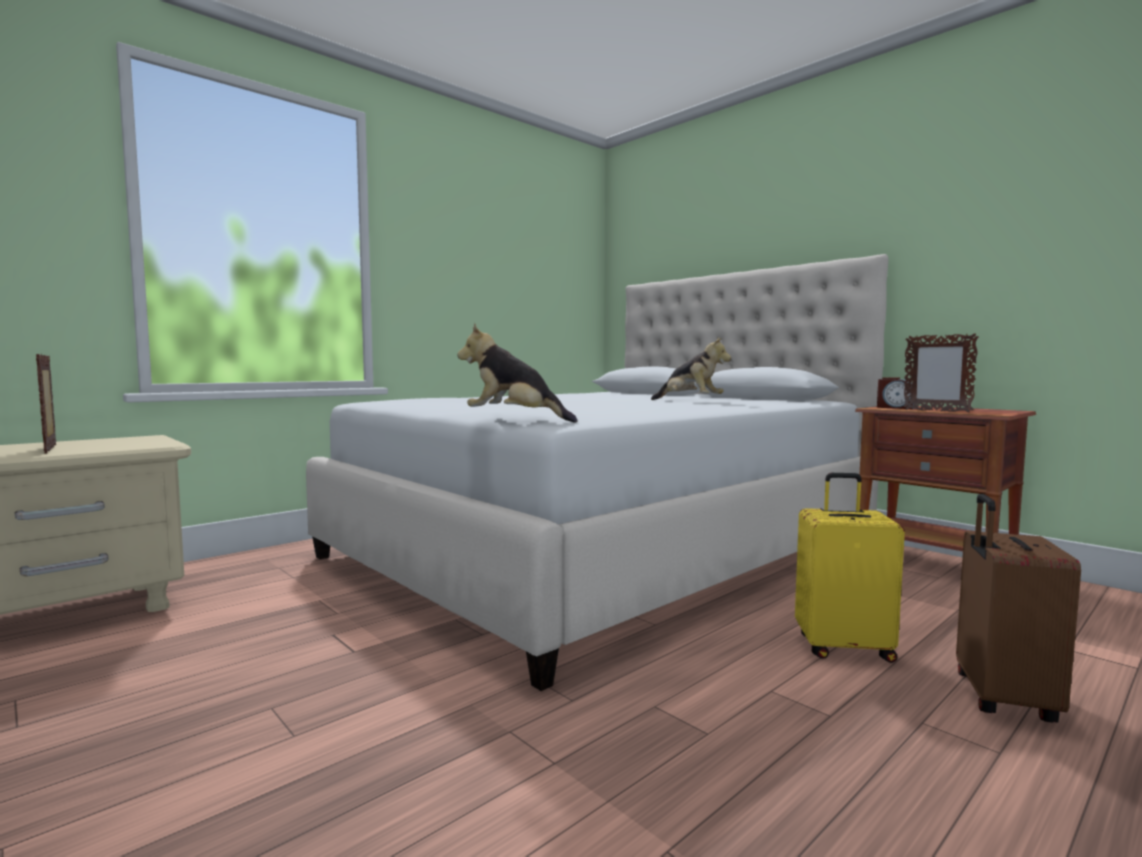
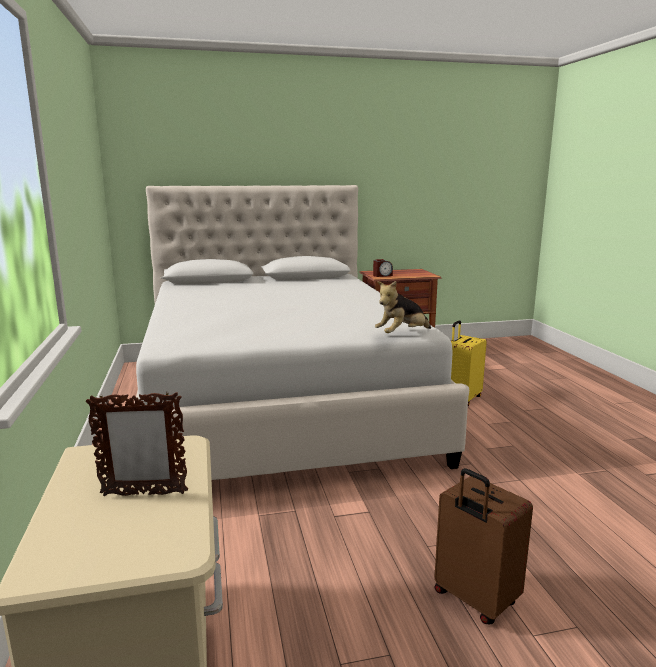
camera: 60 degrees left, 10 degrees up
plush toy [651,337,731,400] -> none
picture frame [903,333,979,413] -> none
brown suitcase [956,494,1081,723] -> brown suitcase moved to [434,468,533,625]

